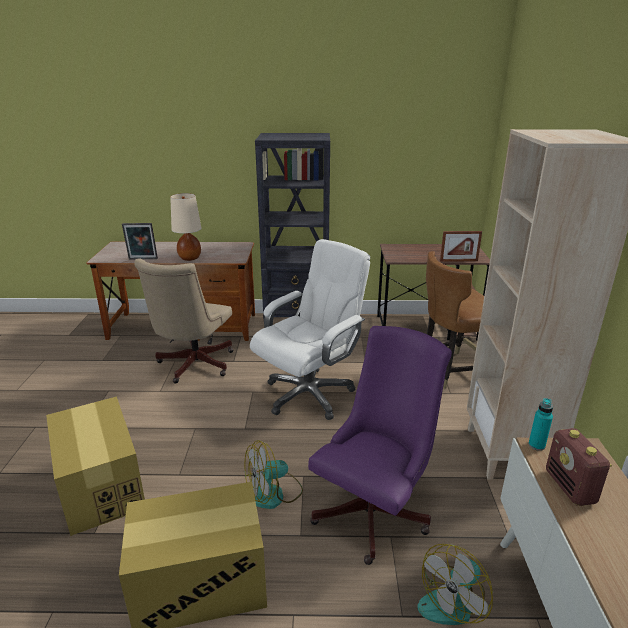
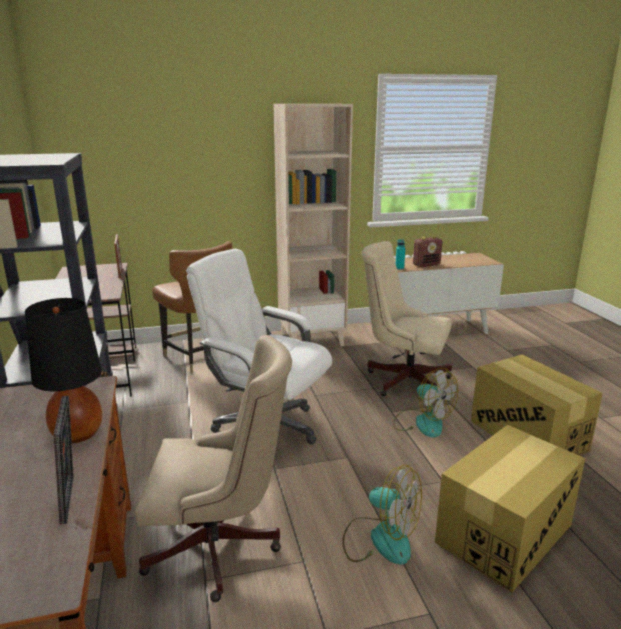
camera: 105 degrees left, 5 degrees down
beige table lamp [170,193,201,261] -> black table lamp [25,298,102,443]
purple office chair [308,326,452,565] -> beige office chair [362,241,452,401]
fan [417,544,493,625] -> fan moved to [342,465,422,565]

